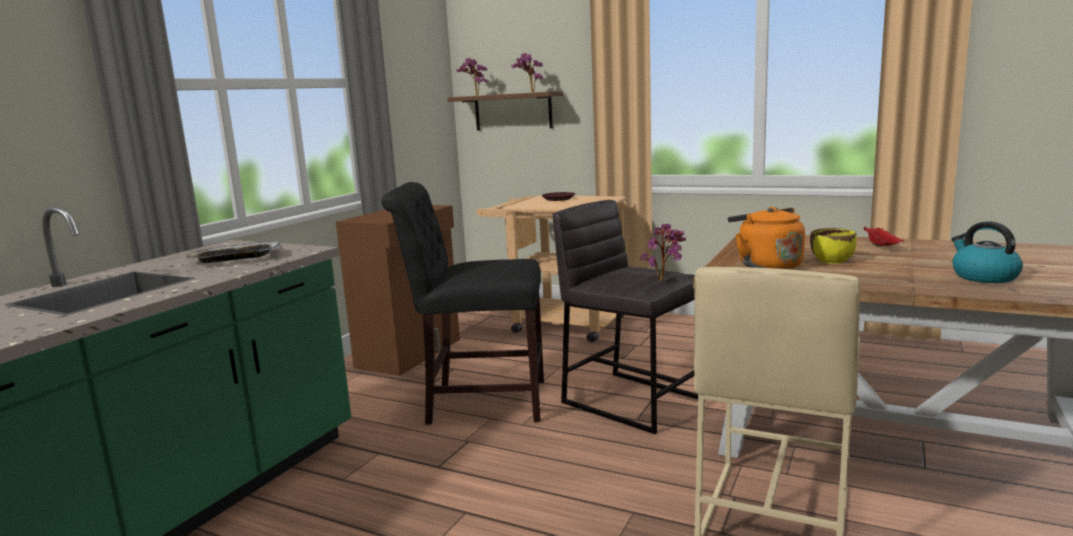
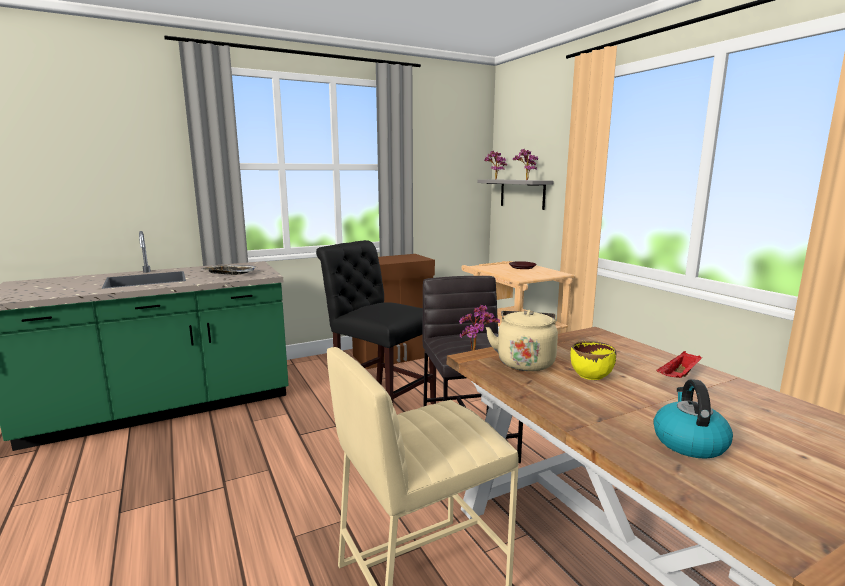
camera: 35 degrees right, 0 degrees up
brown shelf [447,91,563,131] -> grey shelf [477,179,554,210]
orange kettle [728,207,805,269] -> beige kettle [486,310,558,371]

